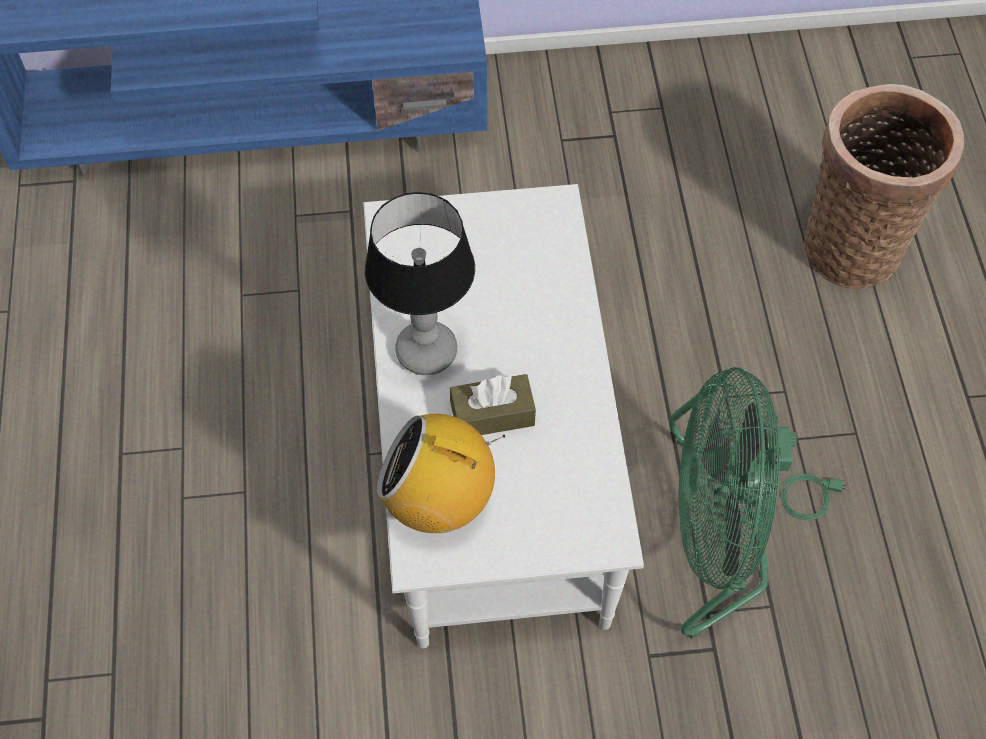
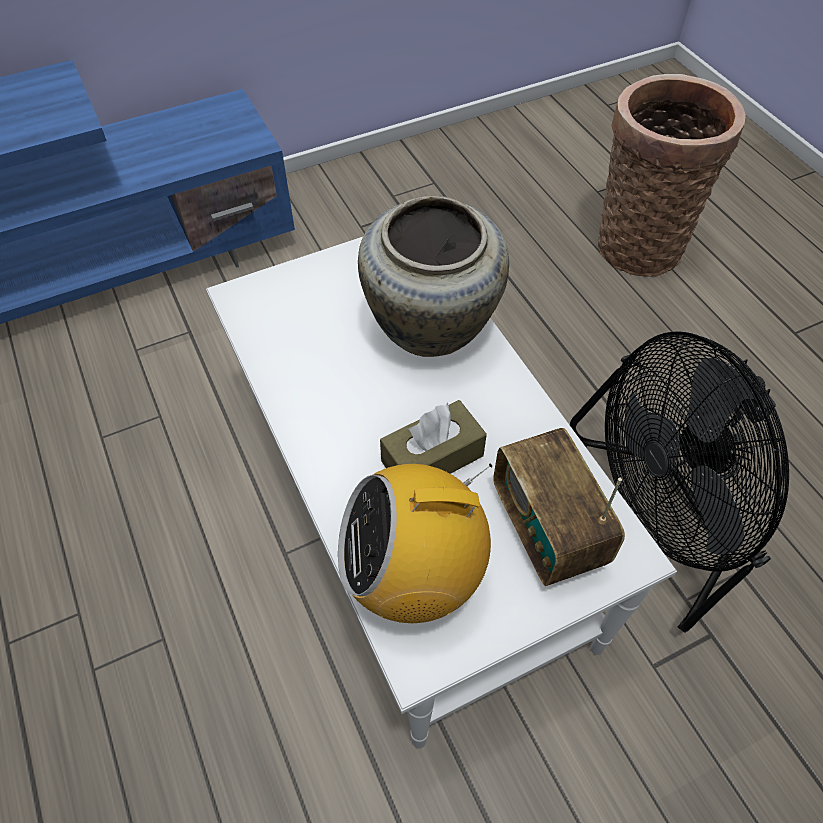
camera: 20 degrees left, 5 degrees down
table lamp [365,192,475,375] -> none
green fan [669,367,847,639] -> black fan [570,332,789,633]
none -> beige vase [358,195,509,357]
none -> radio [493,428,625,586]

